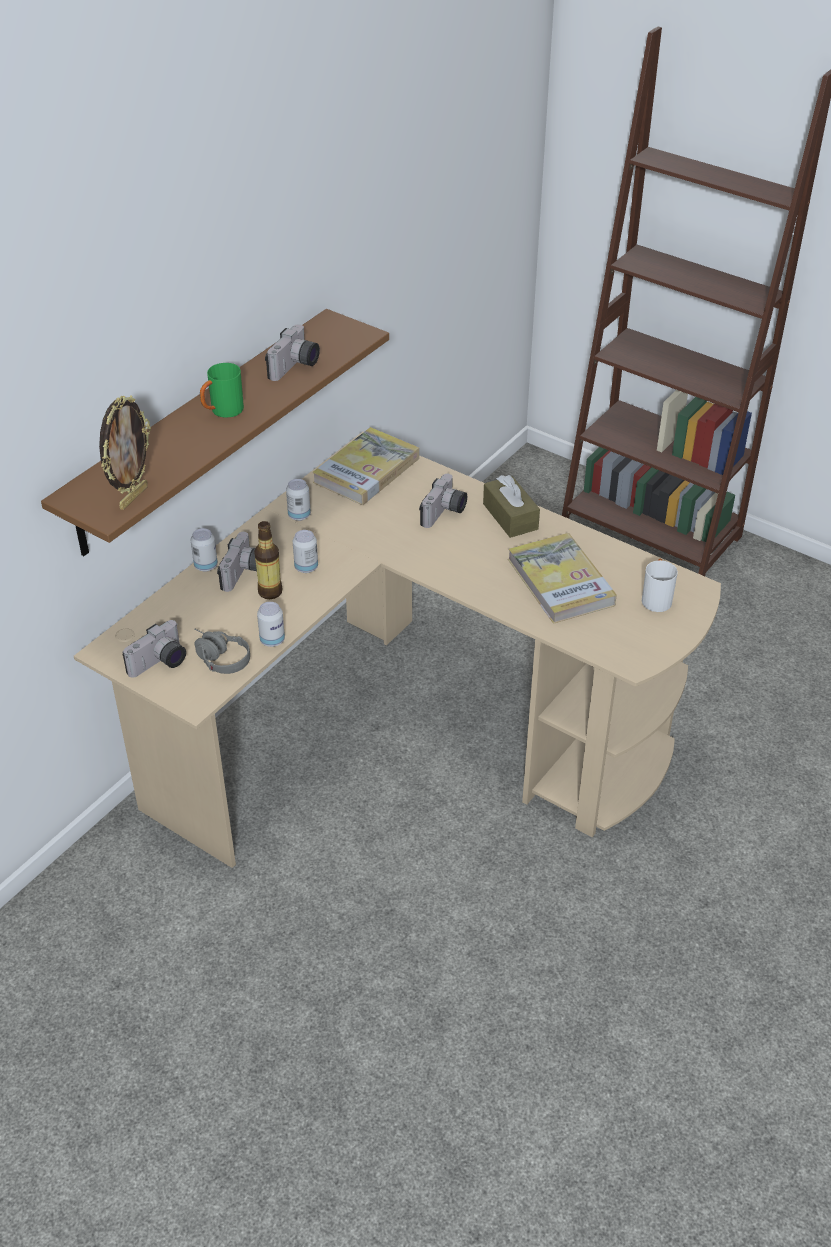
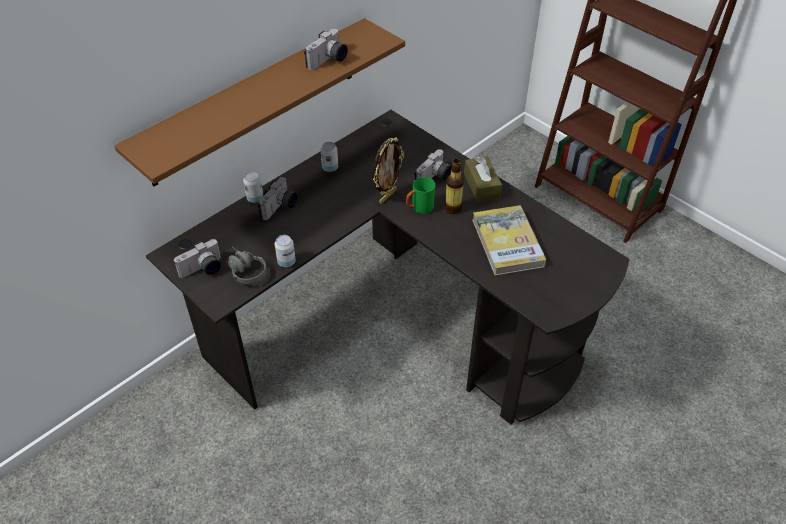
camera: 10 degrees right, 5 degrees up
beige desk [74,432,721,868] -> black desk [146,110,630,425]
picture frame [99,395,151,510] -> picture frame moved to [373,137,404,204]
green mug [200,363,244,418] -> green mug moved to [406,177,435,214]
bottle [254,521,282,599] -> bottle moved to [445,159,464,214]
can [293,530,318,573] -> none
book [312,427,419,505] -> none
white mug [642,559,678,612] -> none

